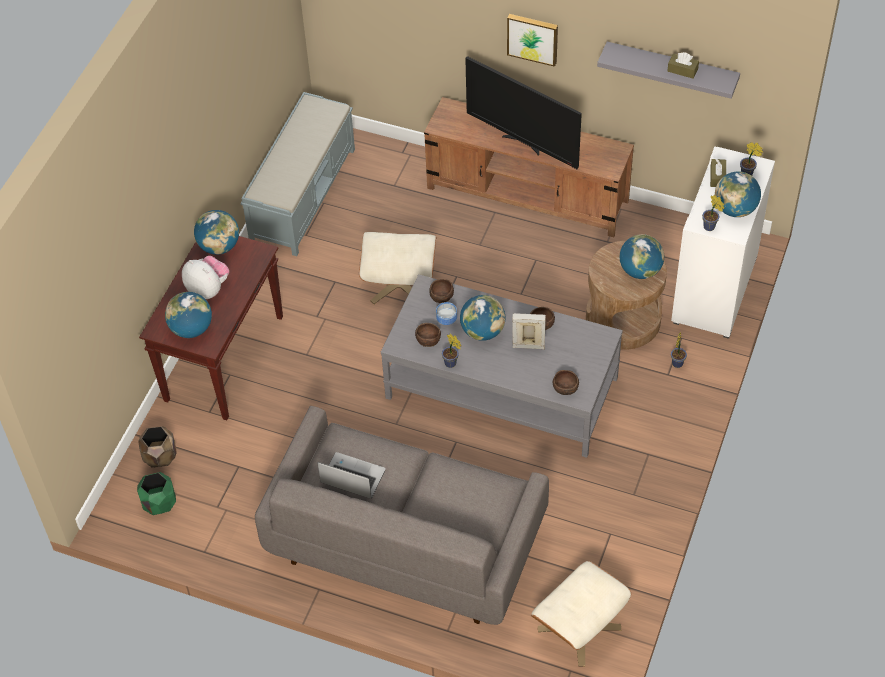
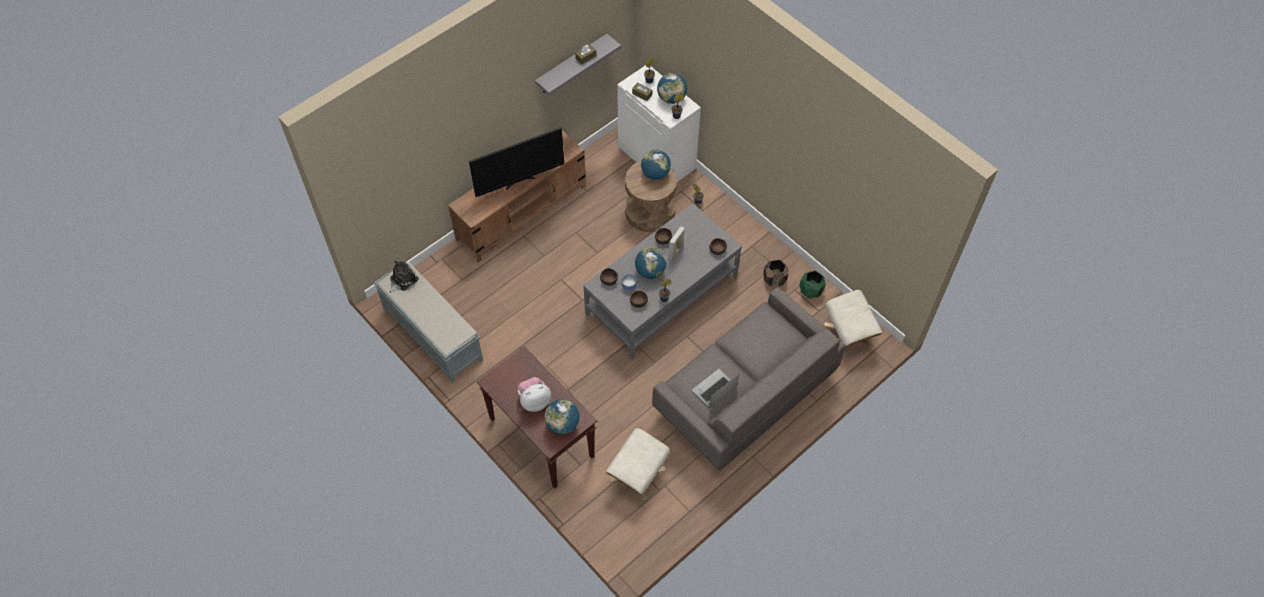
camera: 65 degrees left, 5 degrees up
green planter [137,472,176,515] -> green planter moved to [799,271,826,299]
brown planter [138,426,177,468] -> brown planter moved to [763,260,788,287]
globe [194,210,239,255] -> none
beige ottoman [359,232,436,304] -> beige ottoman moved to [606,428,670,501]
picture [507,14,558,67] -> none
none -> plush toy [389,261,419,293]

